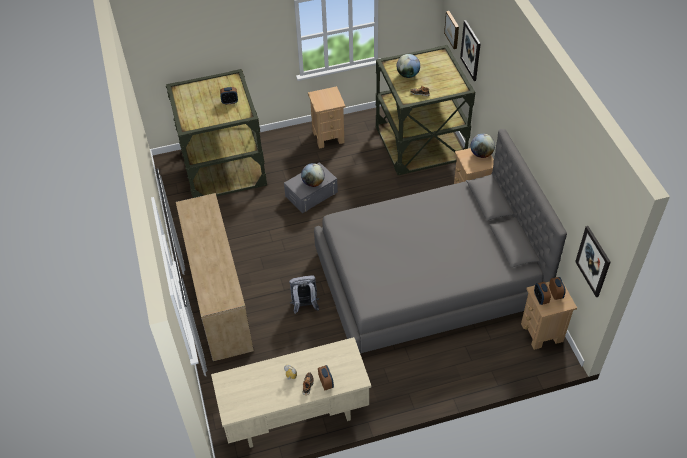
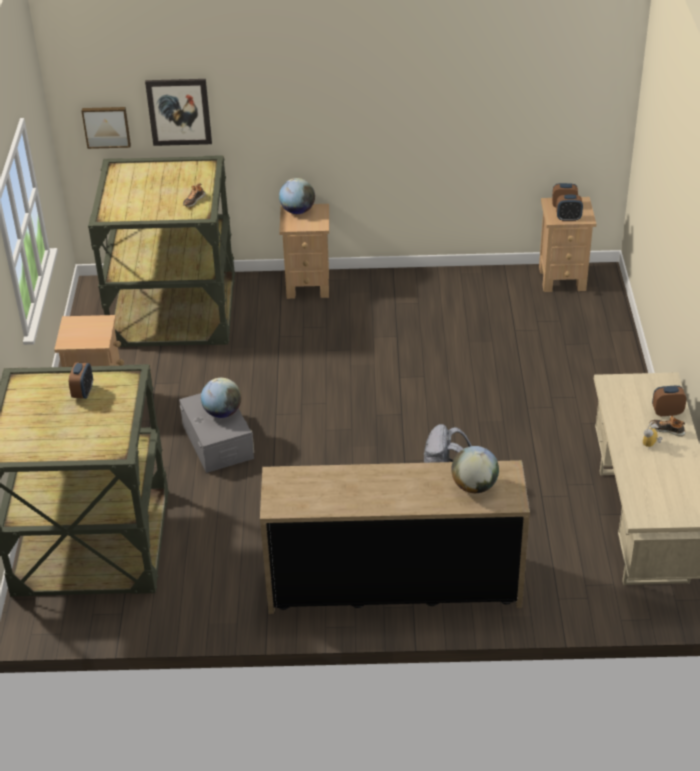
camera: 75 degrees left, 10 degrees down
grey bed [314,129,567,354] -> none
globe [397,54,420,78] -> globe moved to [451,446,499,493]
picture [575,226,611,297] -> none

